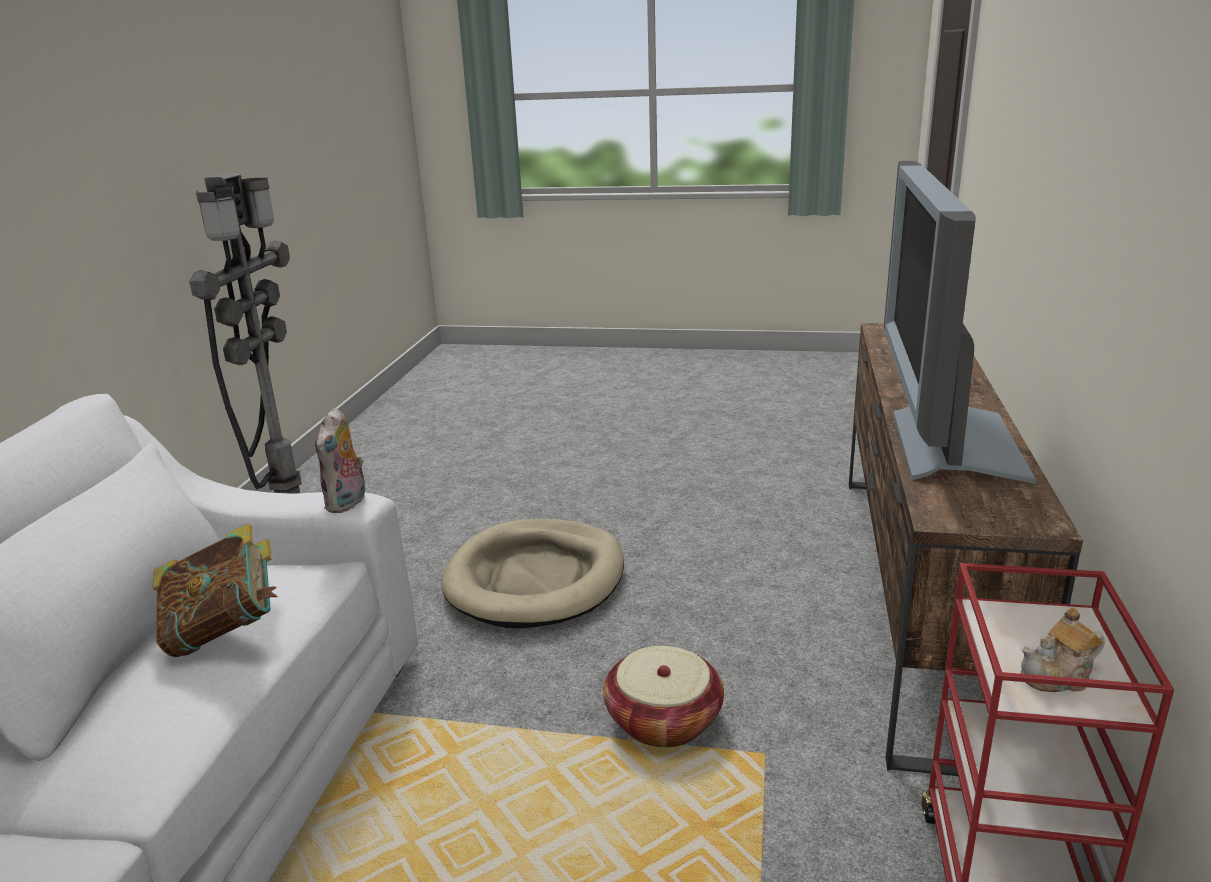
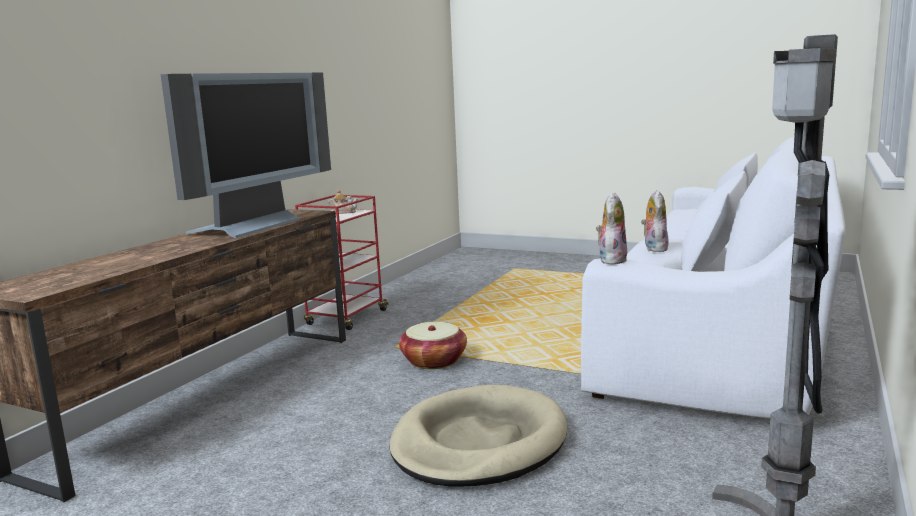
camera: 165 degrees left, 10 degrees down
book [153,523,277,657] -> plush toy [641,190,669,252]

